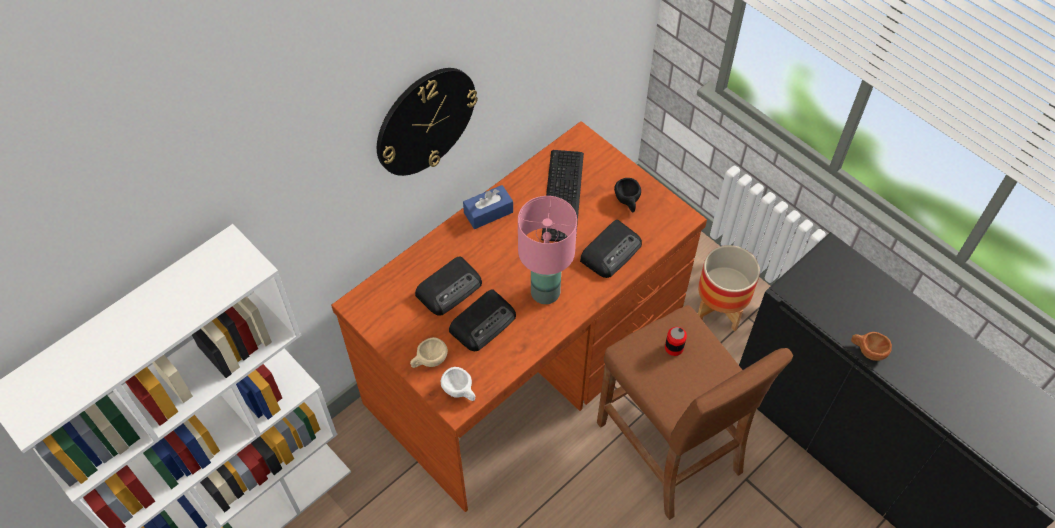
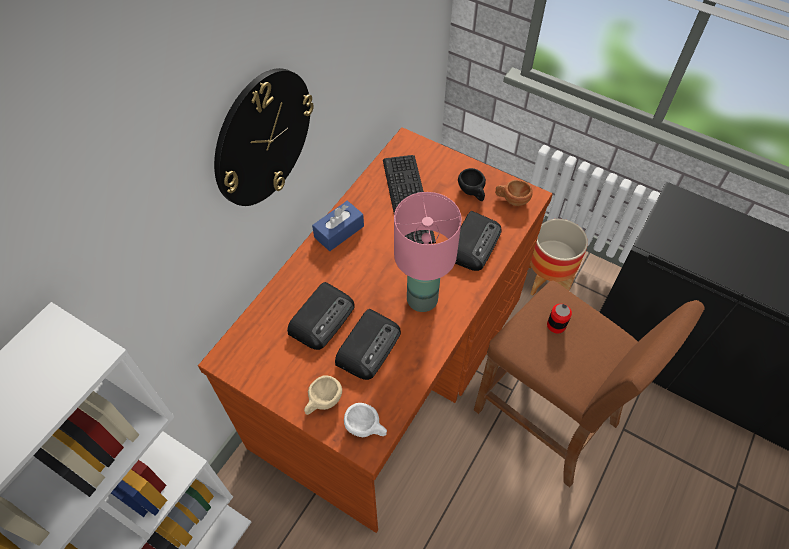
camera: 15 degrees left, 0 degrees up
brown cup [851,332,892,361] -> brown cup moved to [495,180,533,206]

